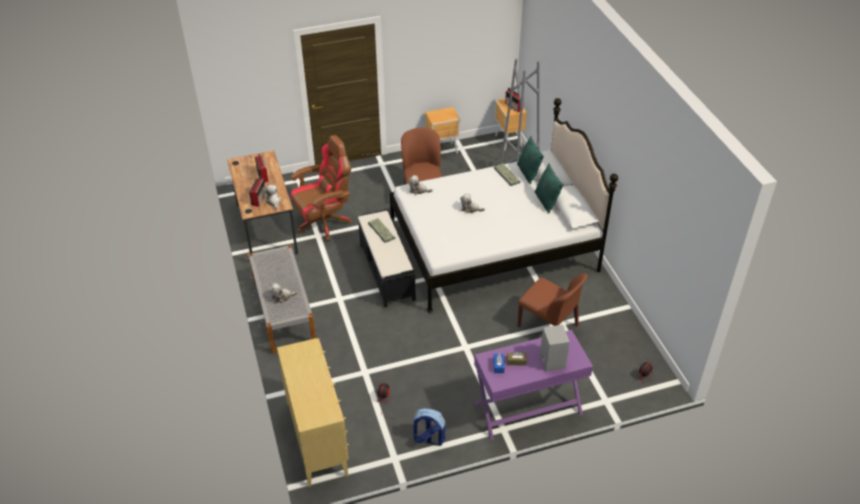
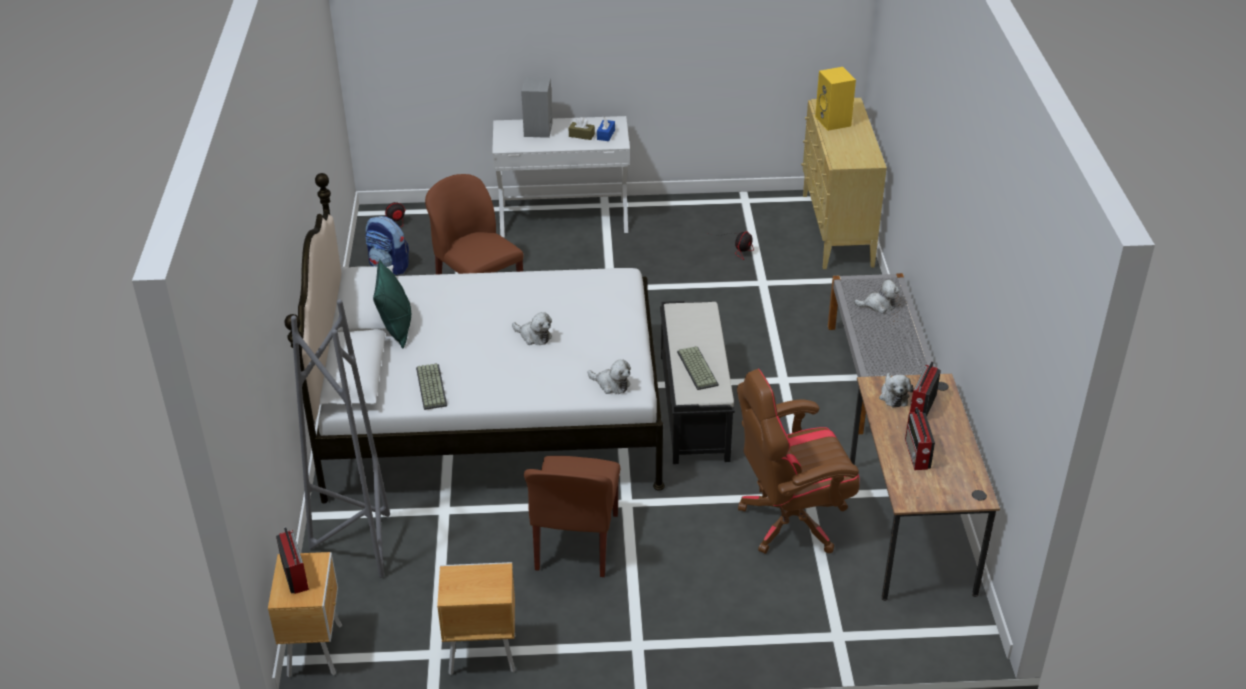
camera: 165 degrees left, 5 degrees down
backpack [412,408,446,446] -> backpack moved to [366,216,409,275]
purple console table [474,330,593,440] -> white console table [492,116,630,237]
green pillow [517,136,544,184] -> none
none -> yellow speaker [815,67,856,131]

